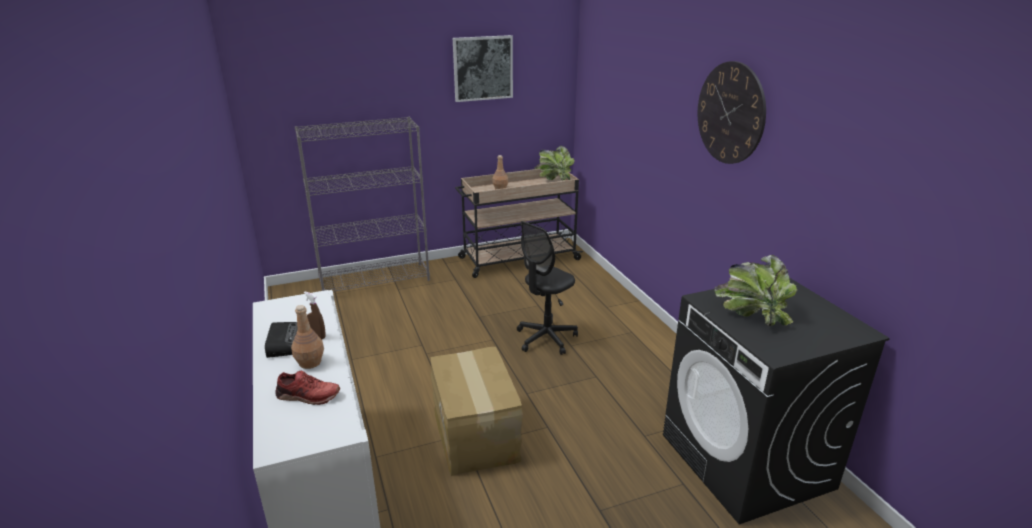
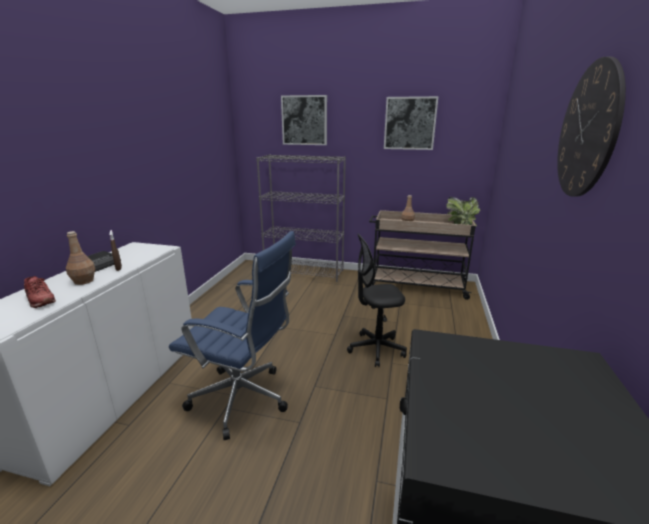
camera: 35 degrees right, 5 degrees down
cardboard box [430,347,523,476] -> blue office chair [169,231,296,440]
potted plant [714,255,797,326] -> none
none -> picture [281,95,327,145]

